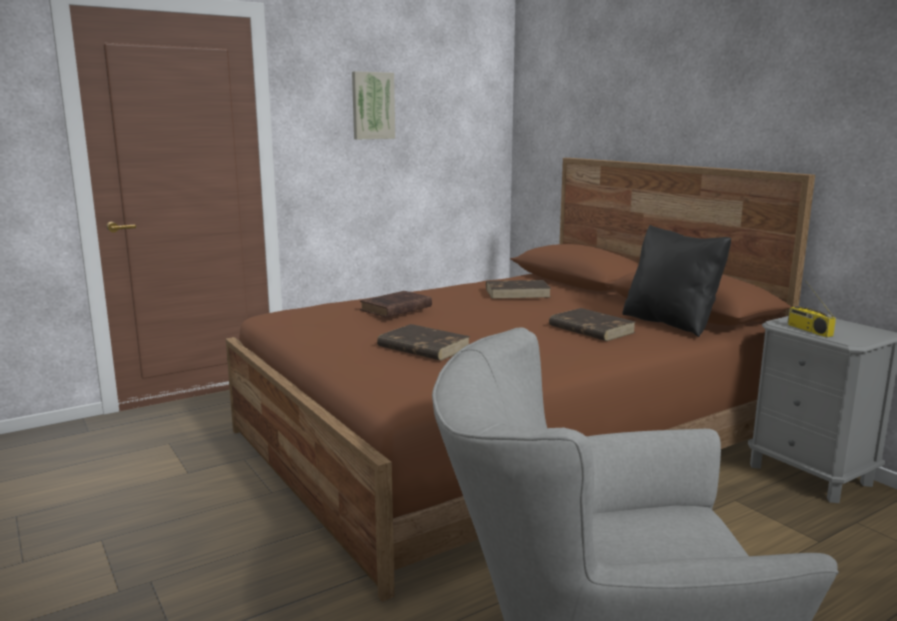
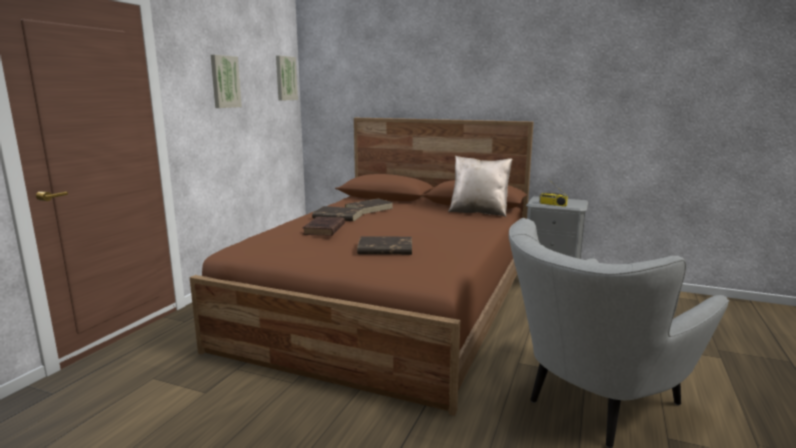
camera: 35 degrees left, 0 degrees up
brown book [549,308,636,341] -> brown book moved to [312,206,362,221]
black pillow [622,225,731,337] -> beige pillow [448,156,512,217]
none -> picture [276,55,298,101]

